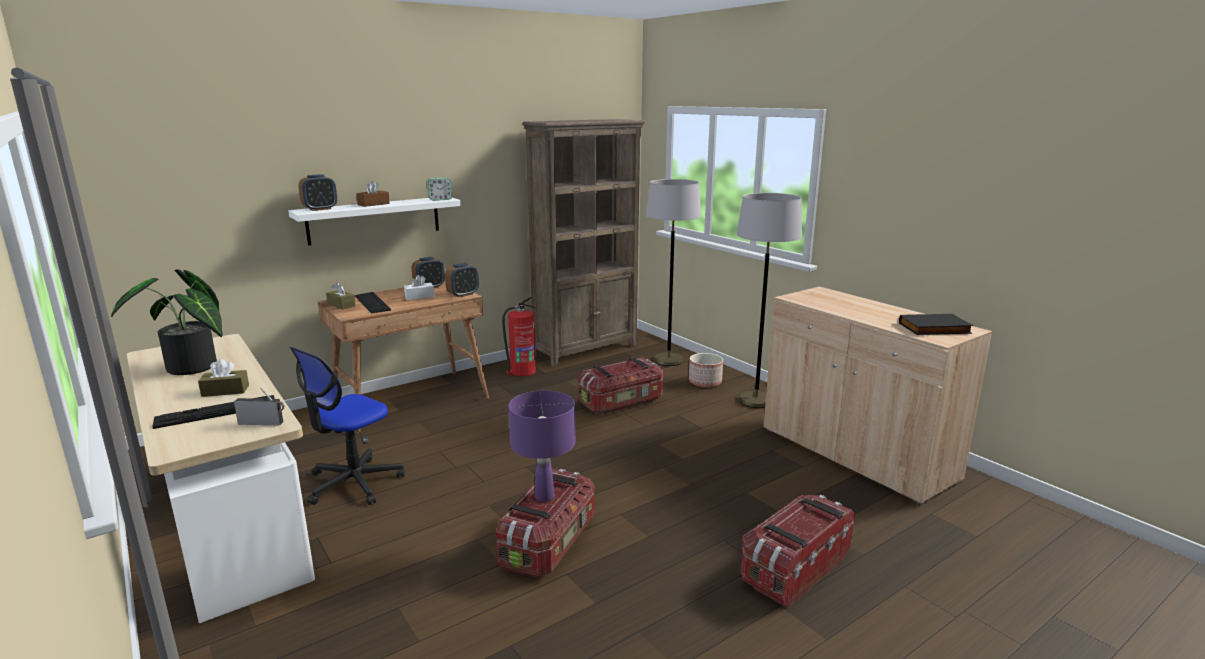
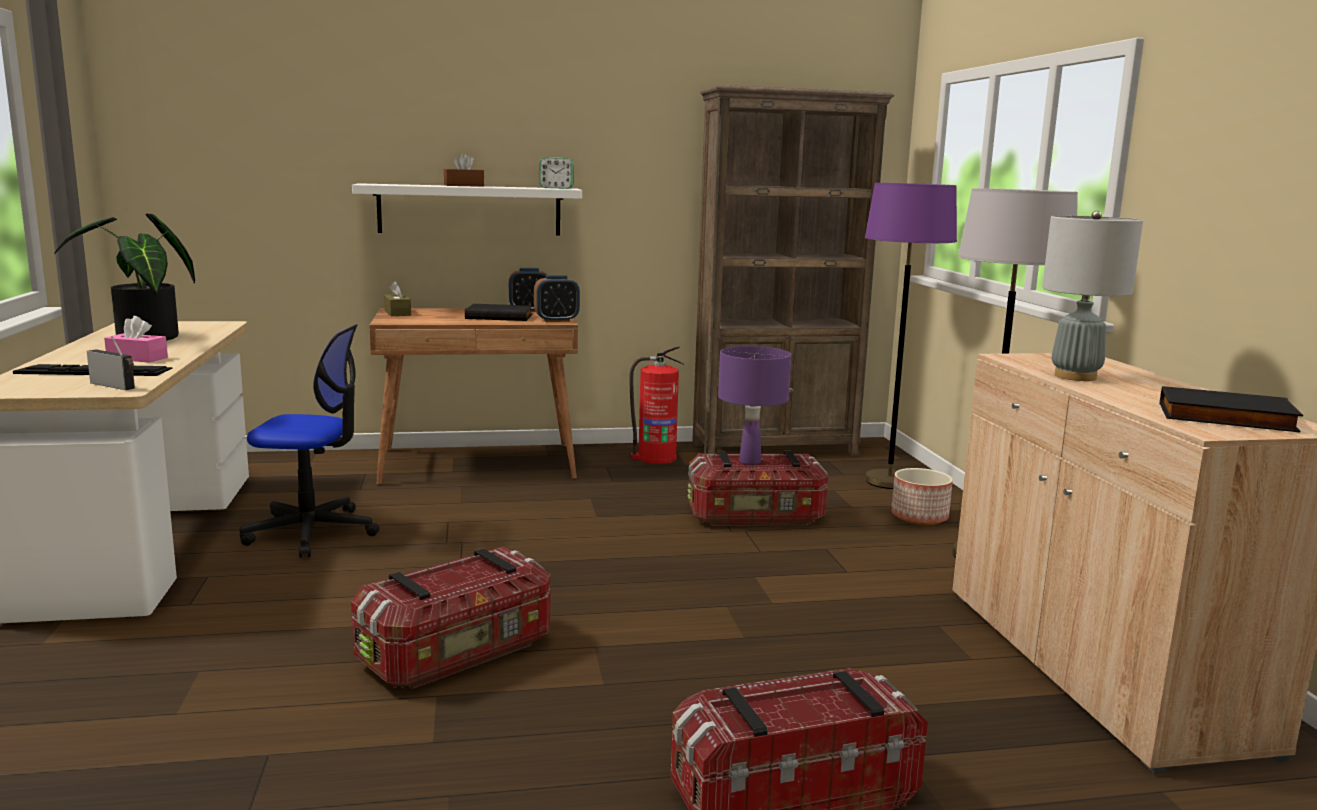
camera: 25 degrees right, 5 degrees down
brown tissue box [198,359,249,397] -> pink tissue box [104,316,168,363]
office chair [290,347,405,505] -> office chair turned 150 degrees counterclockwise [239,324,380,558]
alarm clock [298,174,337,211] -> none
keyboard [355,292,391,313] -> none
white tissue box [404,275,434,300] -> black book [465,304,533,321]
purple table lamp [508,391,576,502] -> purple table lamp moved to [718,346,791,465]
grey floor lamp [646,179,701,366] -> purple floor lamp [865,183,957,489]
none -> grey table lamp [1042,211,1143,381]

